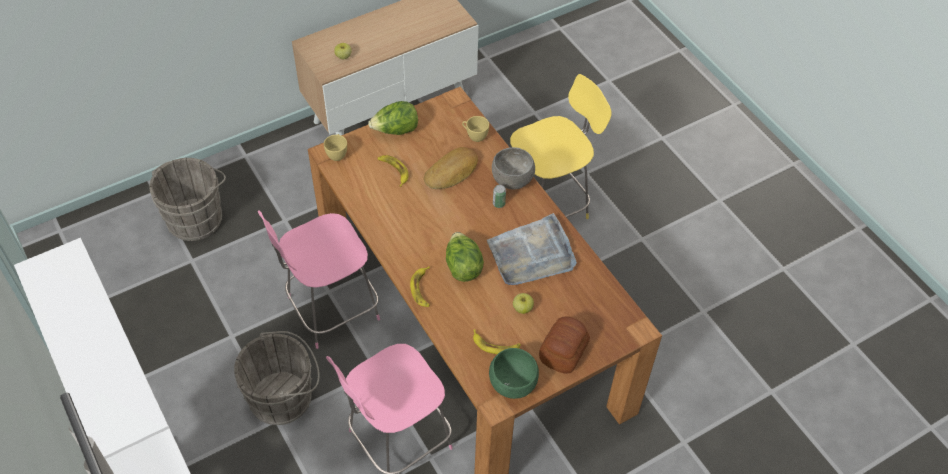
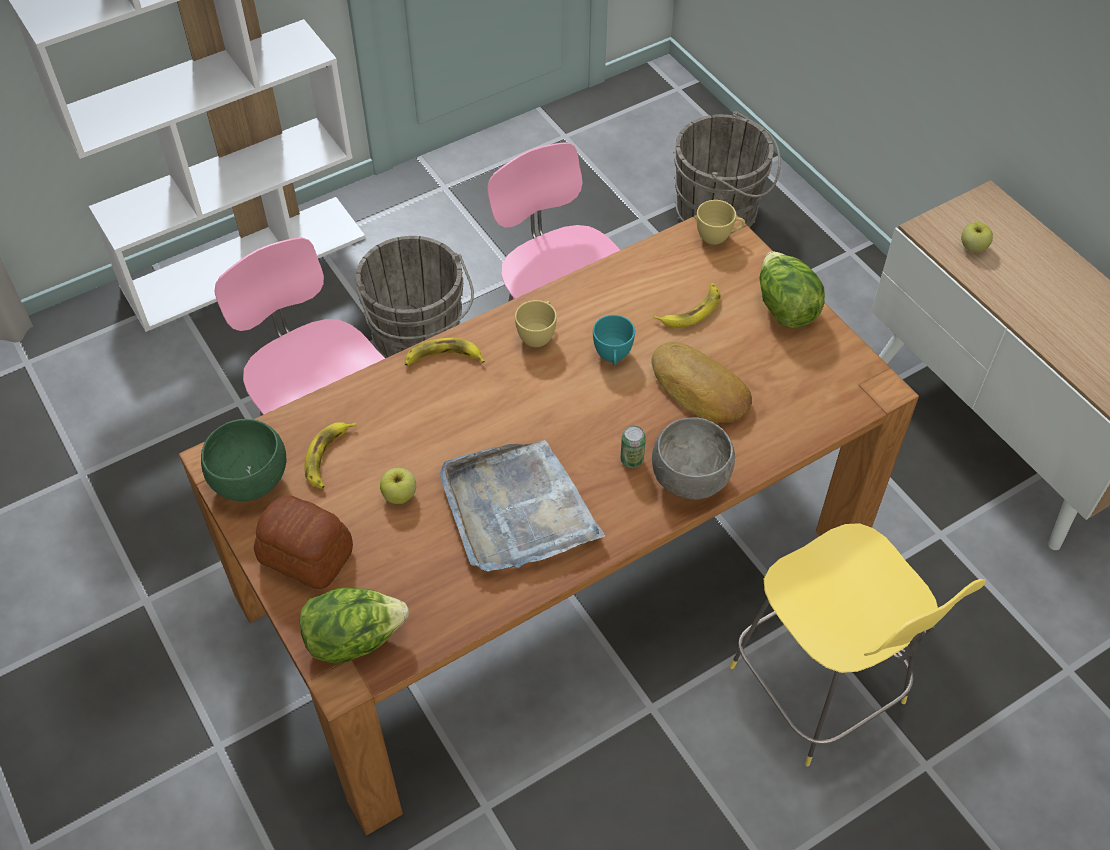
camera: 90 degrees right, 0 degrees up
lettuce [446,232,484,282] -> lettuce moved to [300,587,409,664]
yellow cup [462,116,489,142] -> yellow cup moved to [515,300,557,347]
none -> turquoise cup [593,315,635,366]

